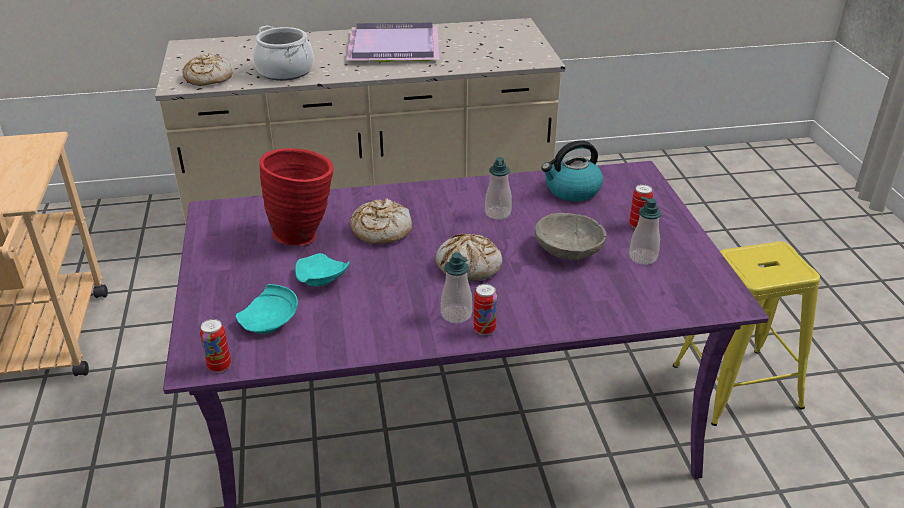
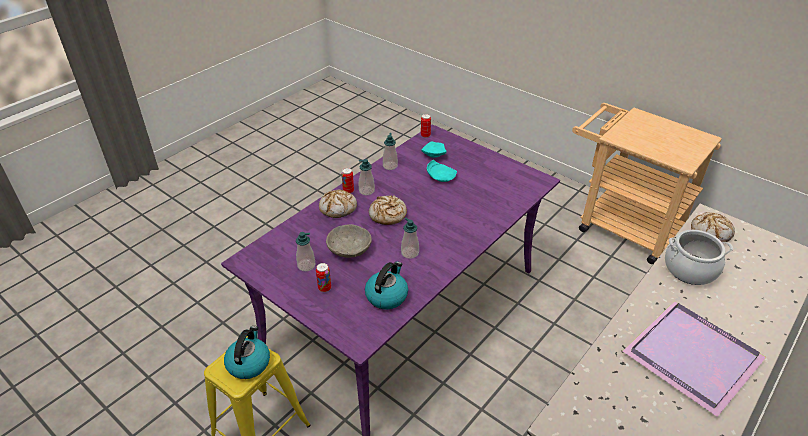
camera: 140 degrees right, 5 degrees up
red vase [260,148,334,245] -> none
bread [350,198,412,244] -> bread moved to [319,189,357,218]
none -> kettle [224,326,270,379]
none -> soap dispenser [383,133,398,170]

